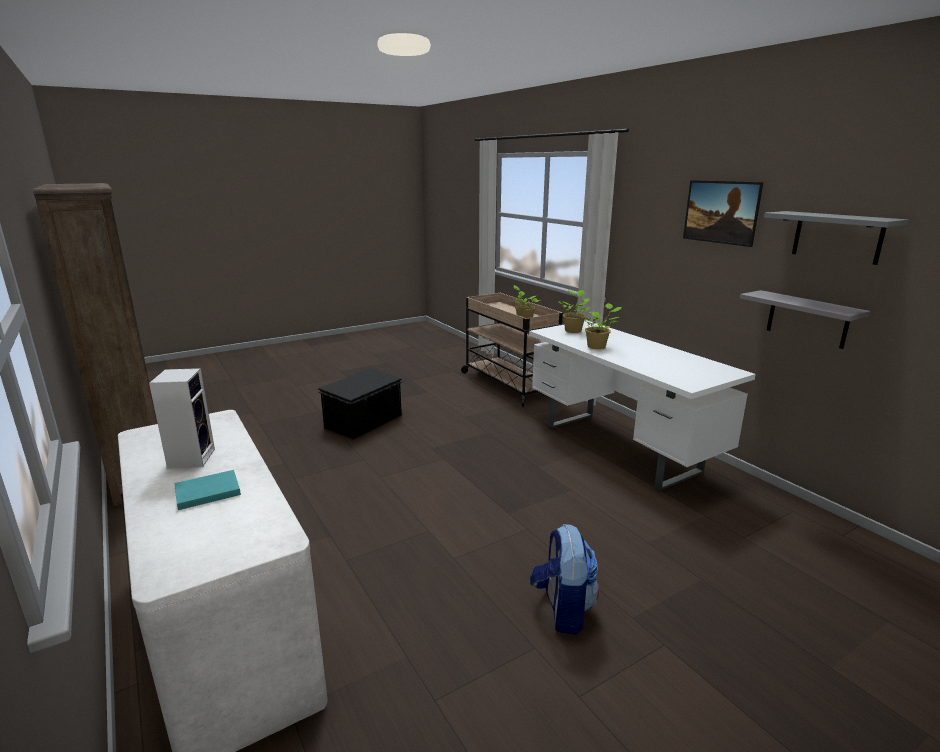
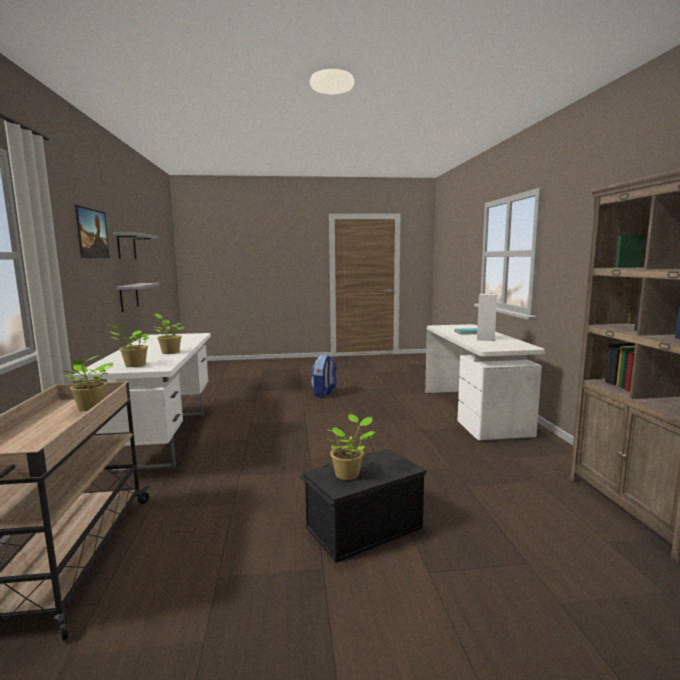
camera: 155 degrees left, 10 degrees down
none -> potted plant [328,414,375,480]

